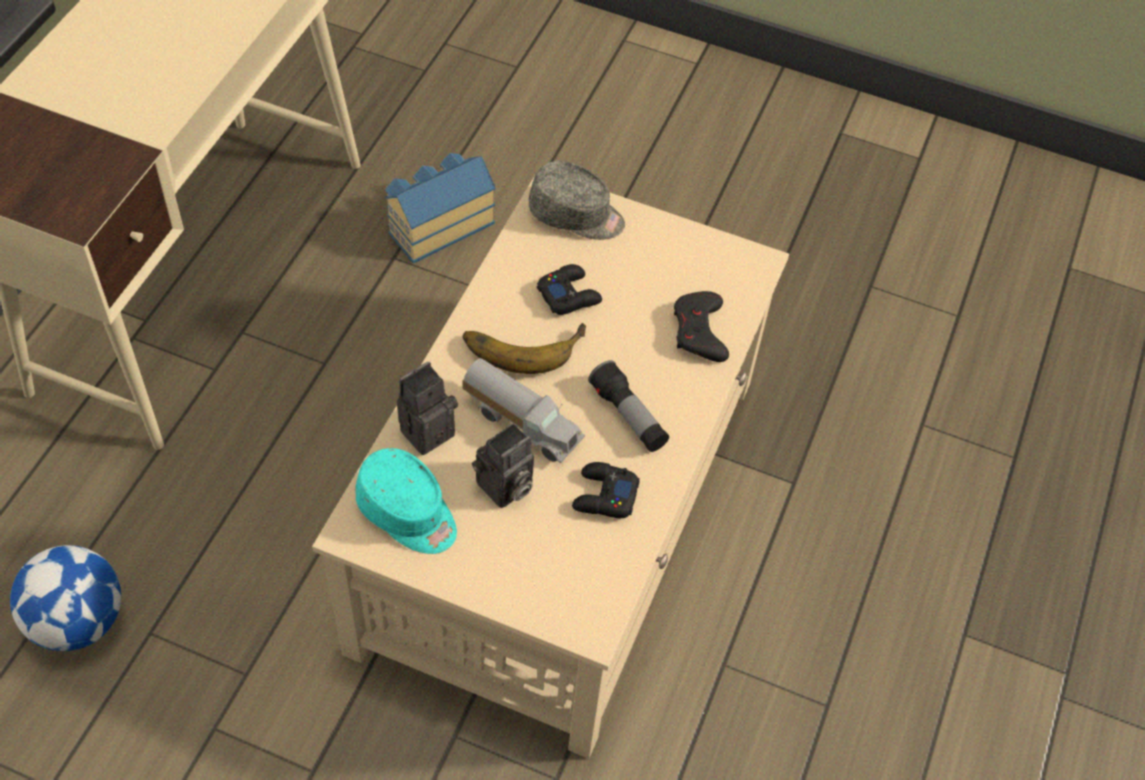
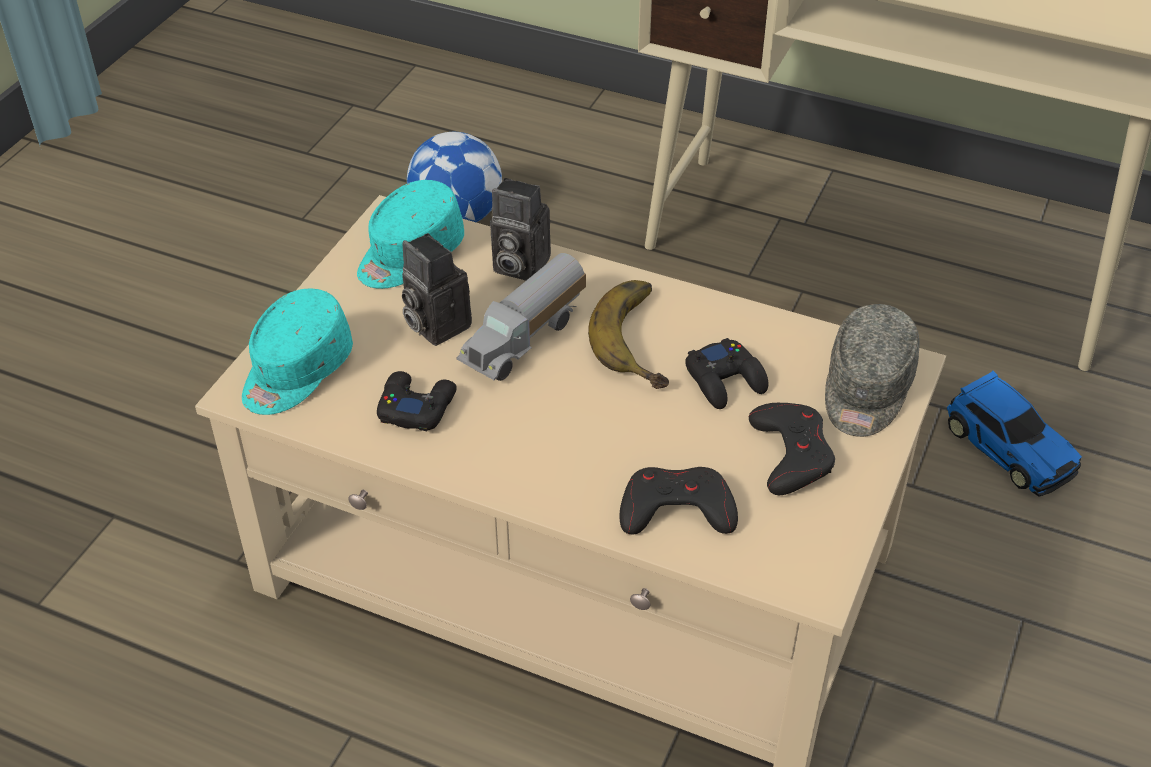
camera: 95 degrees right, 10 degrees down
toy house [385,153,495,264] -> toy car [947,371,1082,497]
camera [397,362,458,455] -> camera turned 150 degrees clockwise [490,177,551,281]
flashlight [588,360,669,452] -> none
none -> turquoise cap [242,288,353,415]
none -> black game controller [749,403,835,495]

